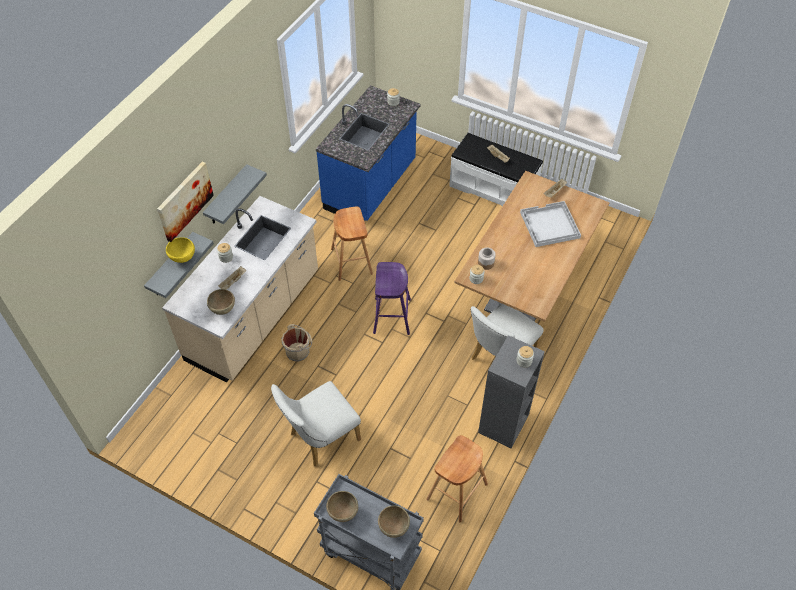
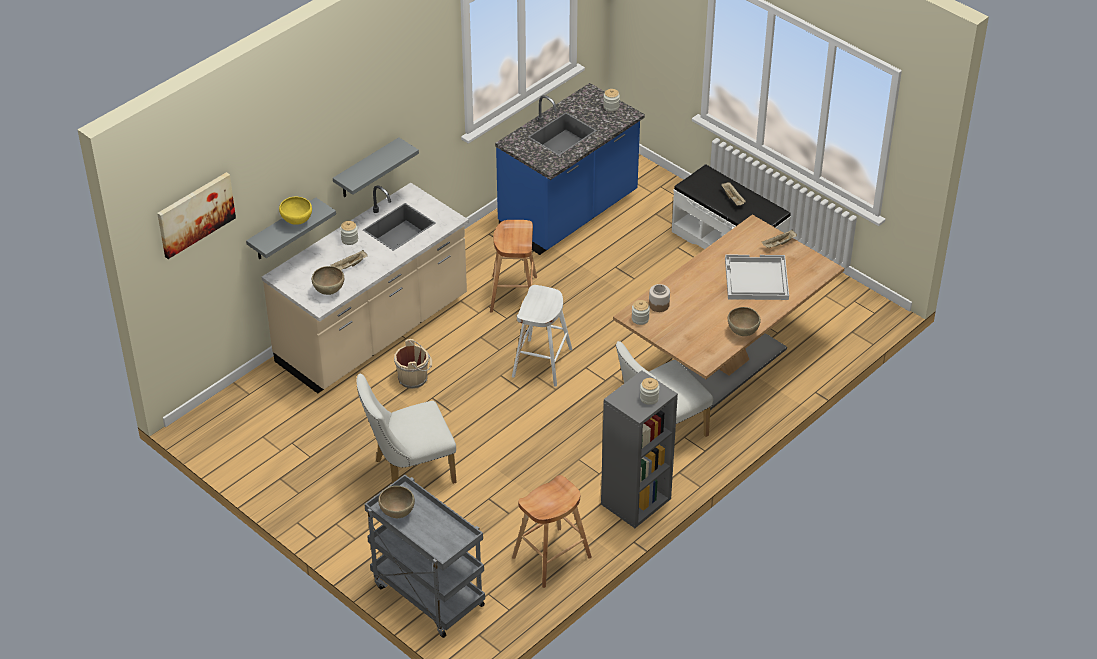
camera: 15 degrees right, 10 degrees down
picture [157,161,214,242] -> picture moved to [157,172,236,259]
purple stool [373,262,411,335] -> white stool [512,285,572,387]
brown bowl [378,505,410,538] -> brown bowl moved to [728,307,761,336]

